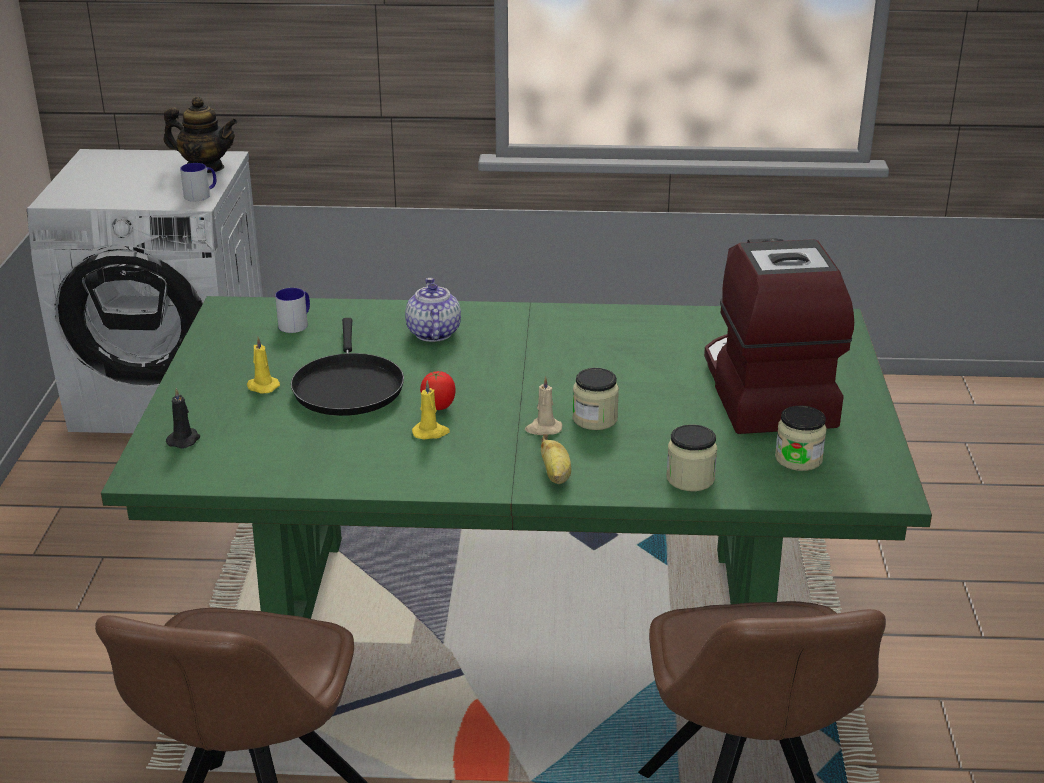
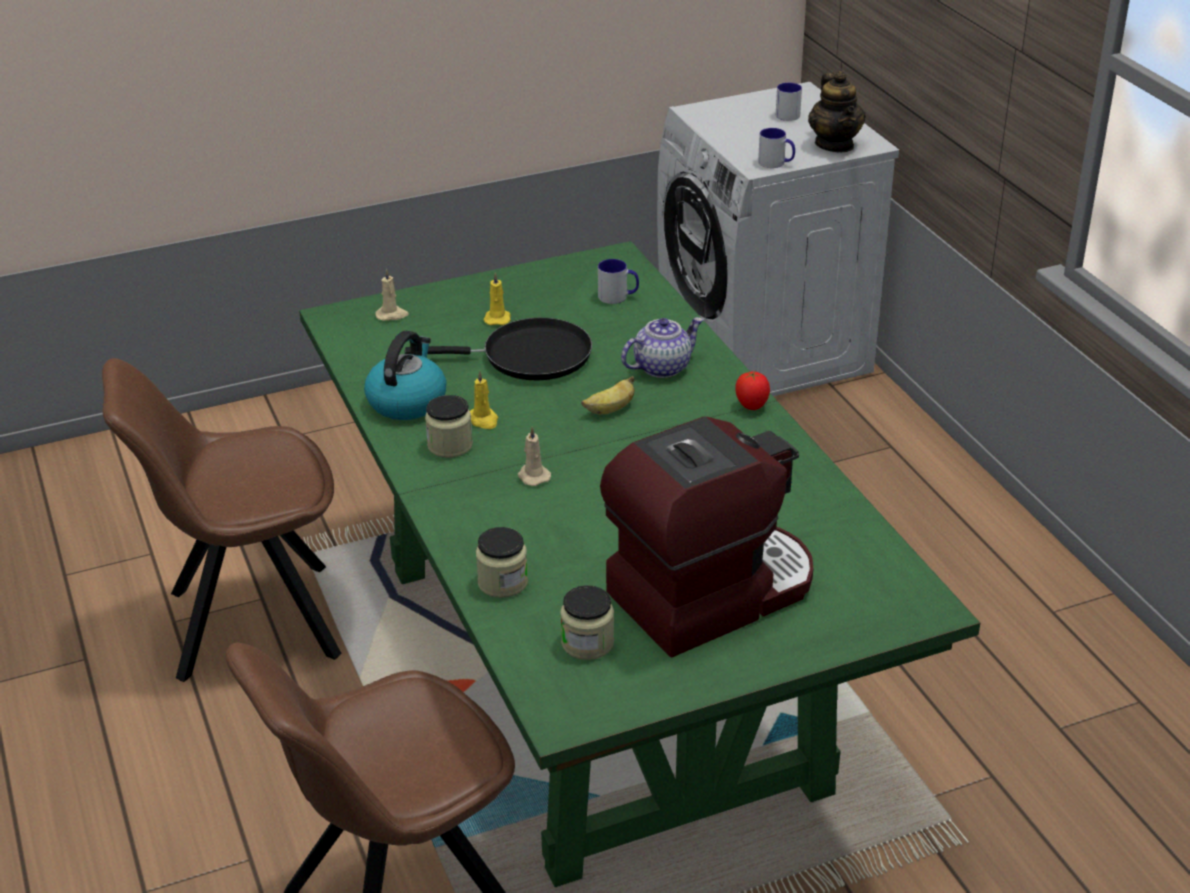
camera: 65 degrees right, 5 degrees up
black candle [166,387,200,449] -> beige candle [375,269,409,321]
black frying pan [291,318,404,416] -> black frying pan turned 150 degrees counterclockwise [405,318,592,380]
tomato [420,371,455,410] -> tomato moved to [735,371,770,410]
banana [541,434,571,484] -> banana moved to [581,376,634,415]
jar [572,368,619,430] -> jar moved to [425,395,473,458]
none -> kettle [364,331,446,420]
none -> mug [776,83,802,121]

